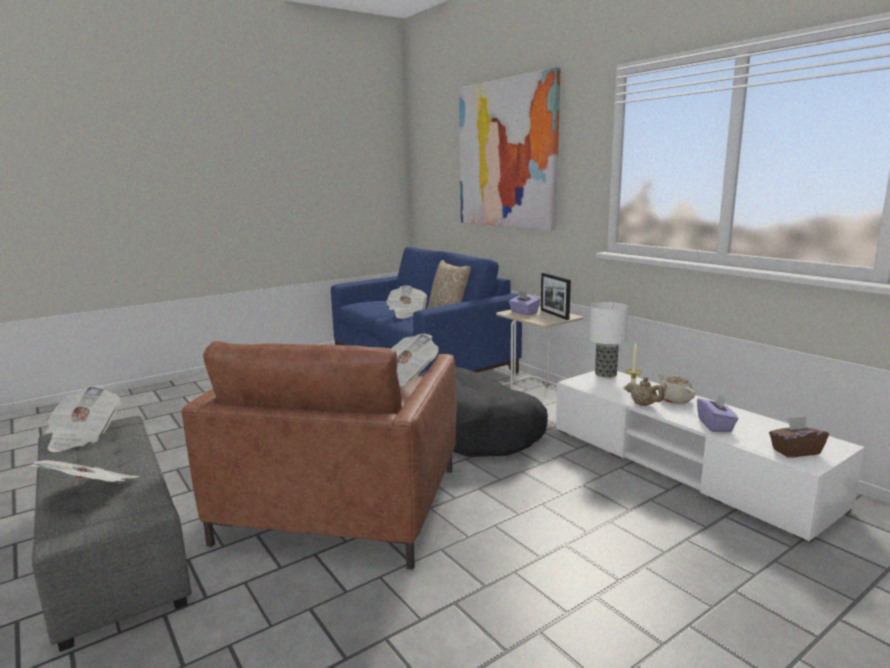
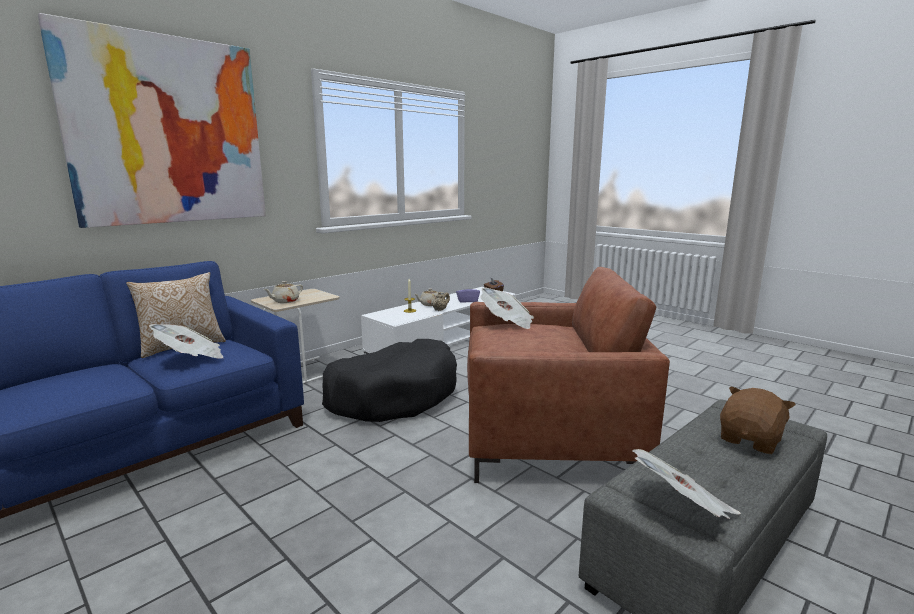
camera: 100 degrees left, 0 degrees up
newspaper [29,460,140,482] -> brown plush toy [720,386,796,454]
purple tissue box [509,291,540,315] -> beige teapot [263,281,303,303]
picture frame [541,273,571,320] -> none
table lamp [590,302,628,378] -> none

